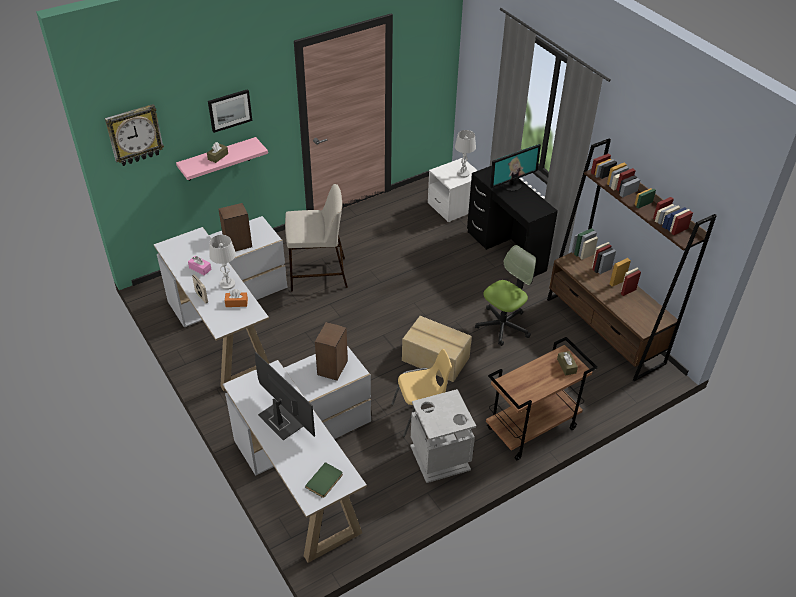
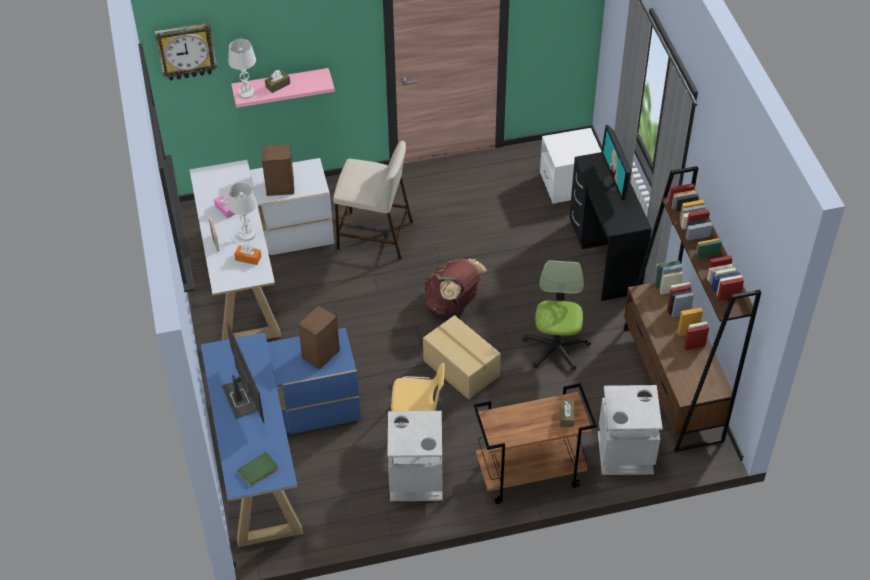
camera: 20 degrees right, 5 degrees up
picture [208,89,252,133] -> none
white desk [223,346,371,563] -> blue desk [201,328,361,547]
white table lamp [455,130,476,178] -> white table lamp moved to [228,39,256,99]
office chair [475,245,536,346] -> office chair turned 60 degrees counterclockwise [522,260,591,370]
monitor [490,144,541,191] -> monitor turned 90 degrees clockwise [601,125,632,200]
none -> brown backpack [424,259,487,315]
none -> grey trash can [598,385,663,475]

